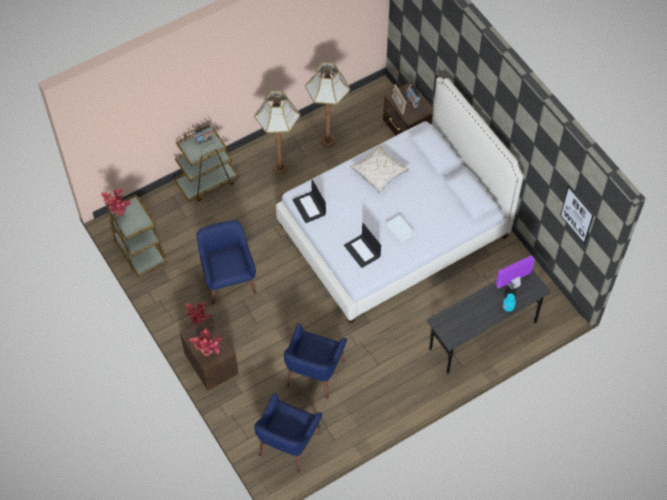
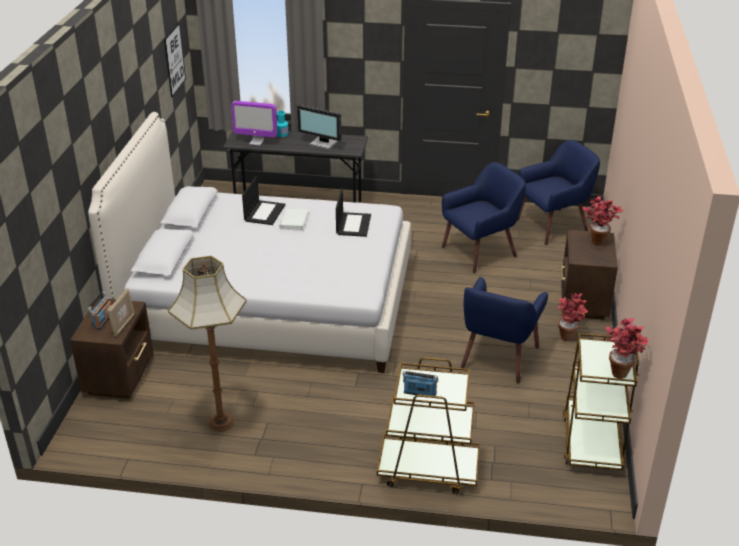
camera: 140 degrees left, 25 degrees down
floor lamp [254,90,300,175] -> none
laptop [292,179,326,223] -> laptop moved to [242,176,285,225]
beige pillow [350,144,409,193] -> none
none -> monitor [297,105,341,150]

